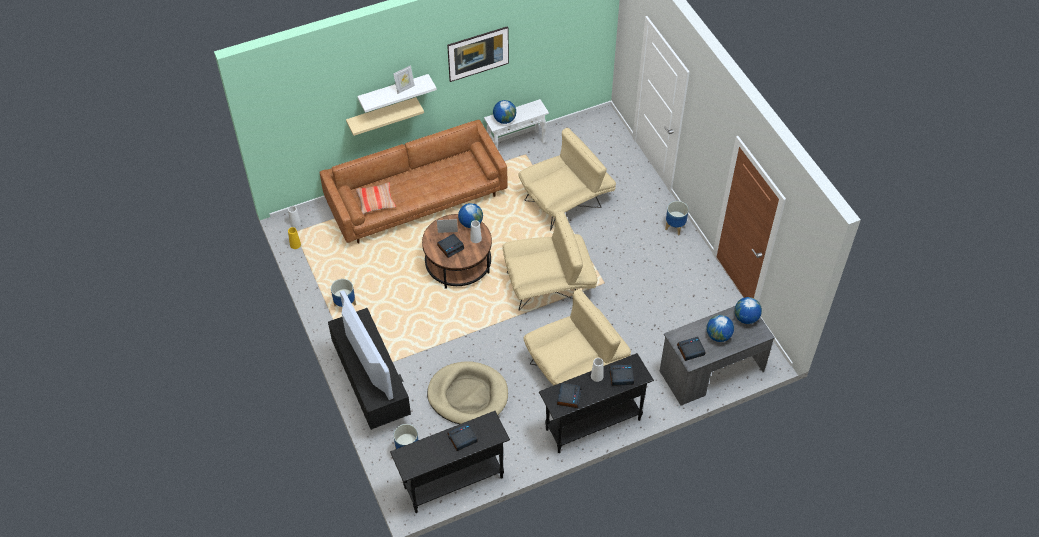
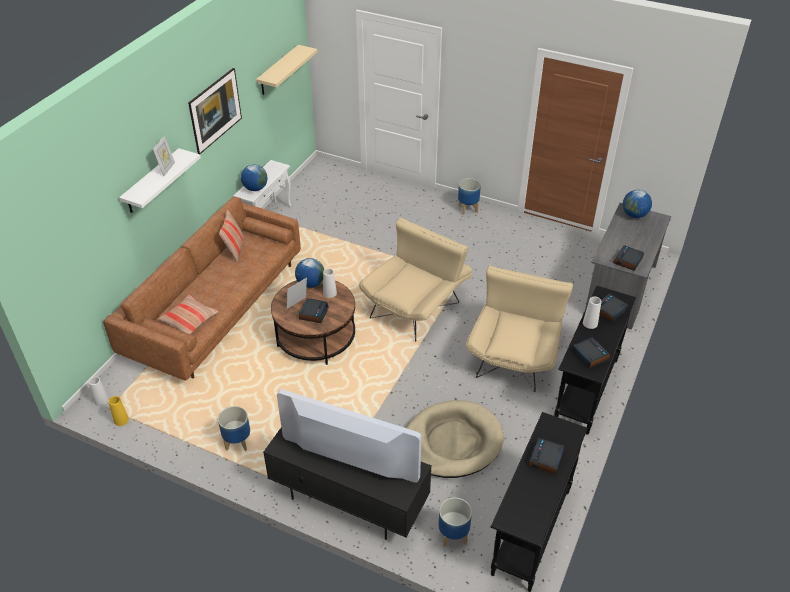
camera: 40 degrees left, 10 degrees down
beige shelf [346,97,424,136] -> beige shelf moved to [256,45,318,95]
beige armchair [518,128,616,231] -> none
globe [707,315,734,342] -> none
none -> pillow [219,209,245,263]

